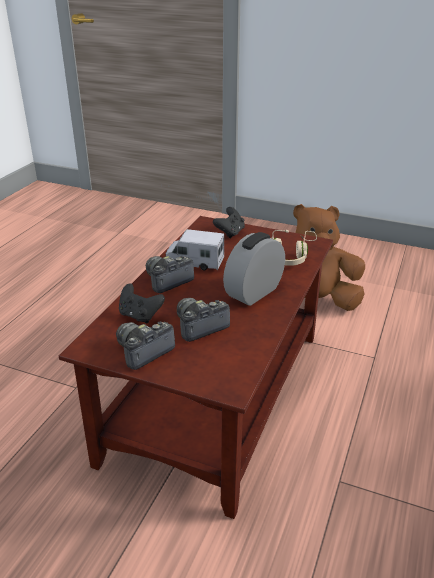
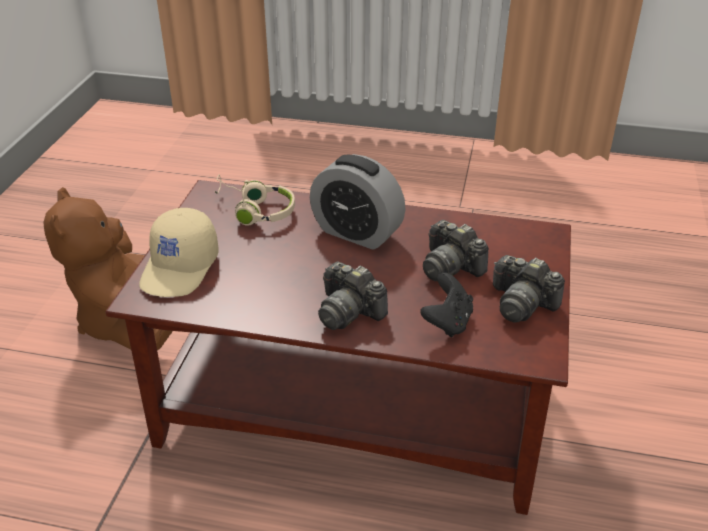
camera: 100 degrees left, 5 degrees up
toy truck [166,229,224,270] -> none
black game controller [213,207,245,239] -> beige cap [139,208,219,297]

